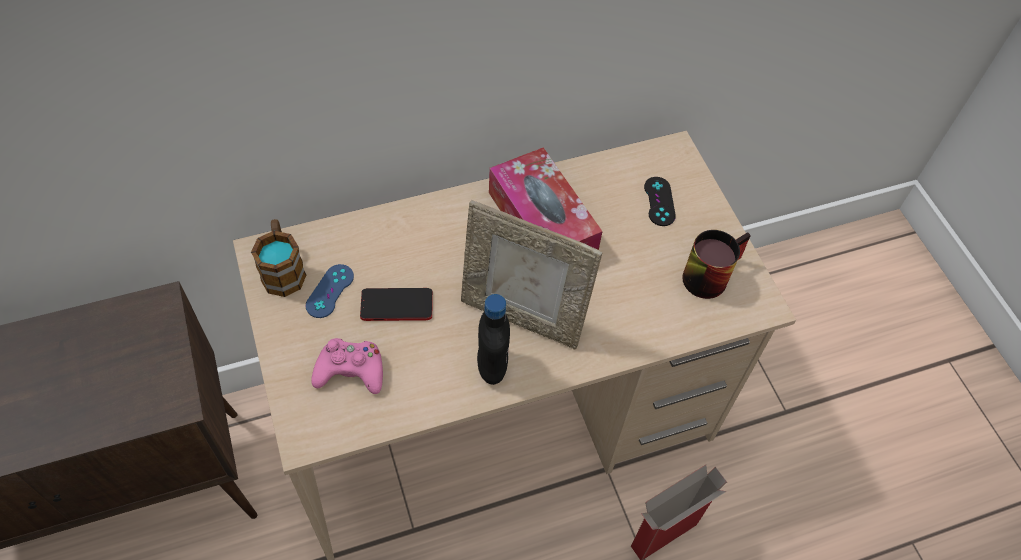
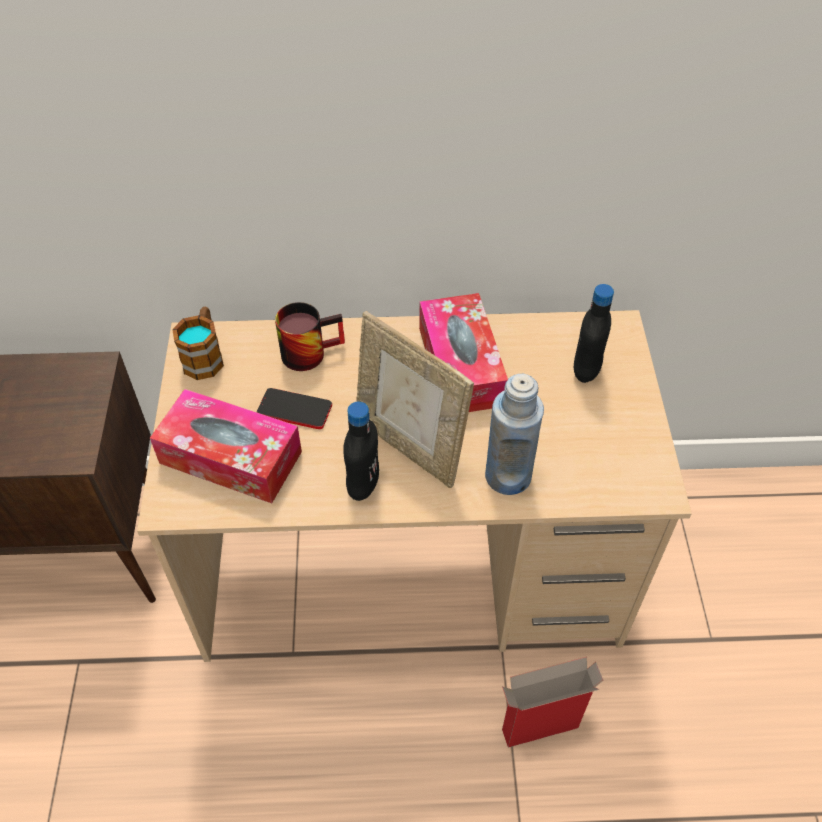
camera: 20 degrees right, 5 degrees down
blue game controller [305,264,354,318] -> none
pink game controller [311,338,383,394] -> tissue box [150,389,302,503]
black game controller [644,177,676,226] -> black bottle [574,284,614,383]
mug [682,230,751,299] -> mug moved to [275,302,345,371]
none -> blue bottle [485,374,544,495]

